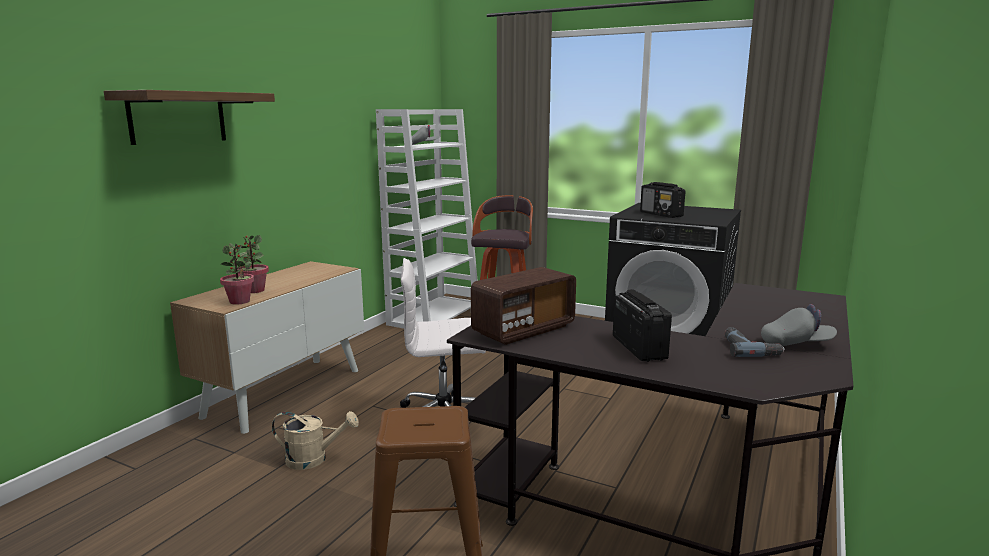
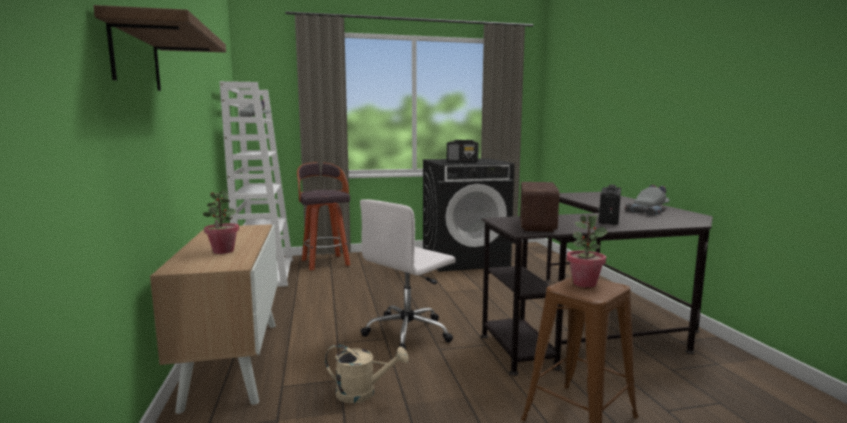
camera: 40 degrees left, 5 degrees down
potted plant [220,244,254,305] -> potted plant moved to [567,215,608,288]
beige watering can [272,411,359,470] -> beige watering can turned 45 degrees clockwise [325,344,408,403]
radio [613,289,672,362] -> radio turned 105 degrees counterclockwise [598,185,621,225]

